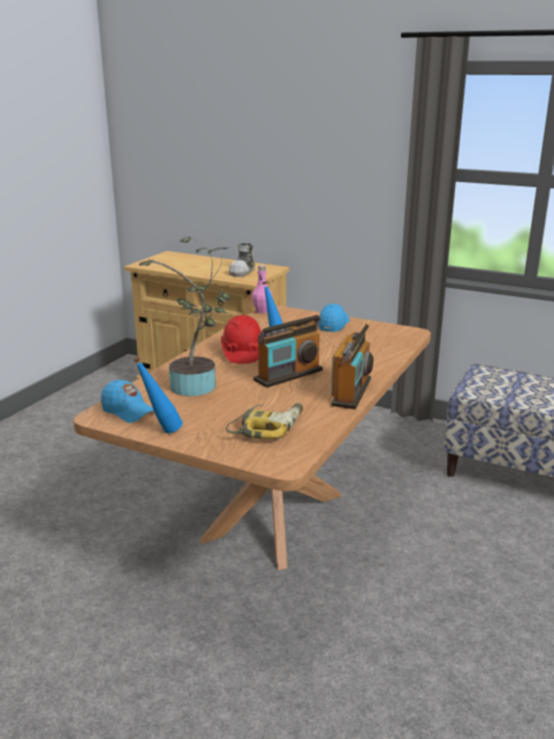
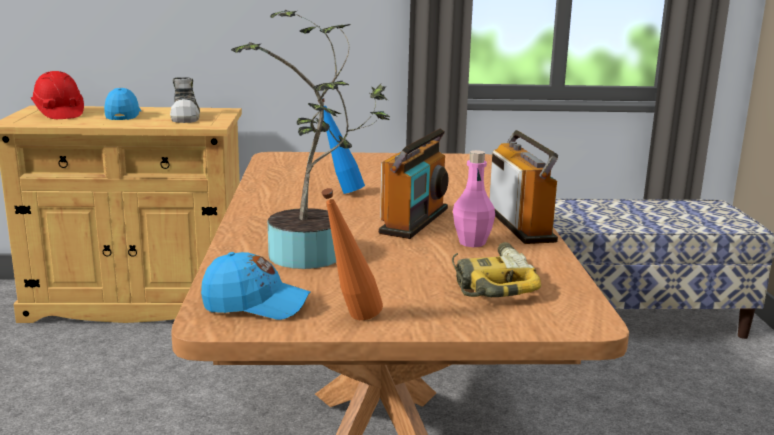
camera: 30 degrees left, 5 degrees down
blue bottle [133,356,183,433] -> orange bottle [321,188,383,320]
red hard hat [221,315,261,364] -> red hard hat moved to [31,71,84,119]
pink bottle [252,265,273,313] -> pink bottle moved to [453,150,495,247]
blue cap [318,304,350,332] -> blue cap moved to [104,88,141,120]

